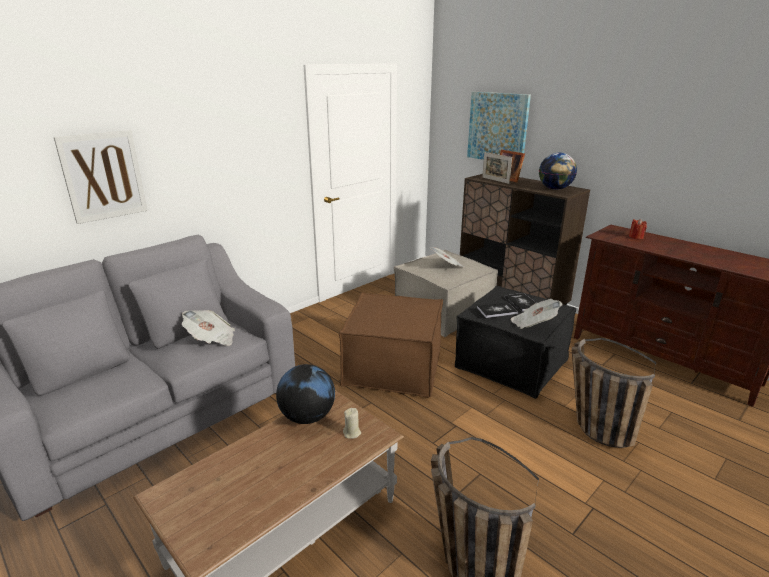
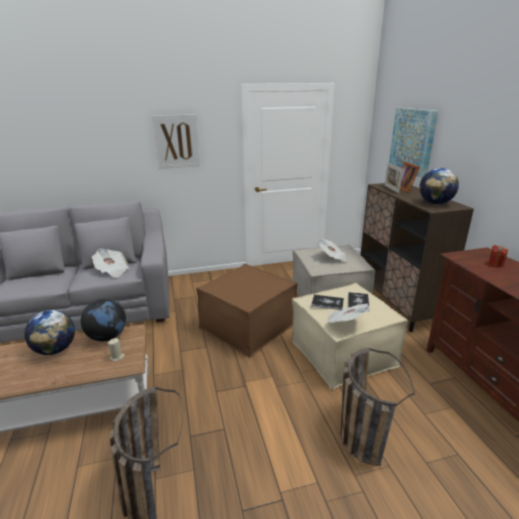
camera: 30 degrees right, 0 degrees up
picture [54,130,148,224] -> picture moved to [152,114,200,169]
black ottoman [455,286,576,399] -> beige ottoman [292,283,408,390]
none -> globe [24,310,75,355]

